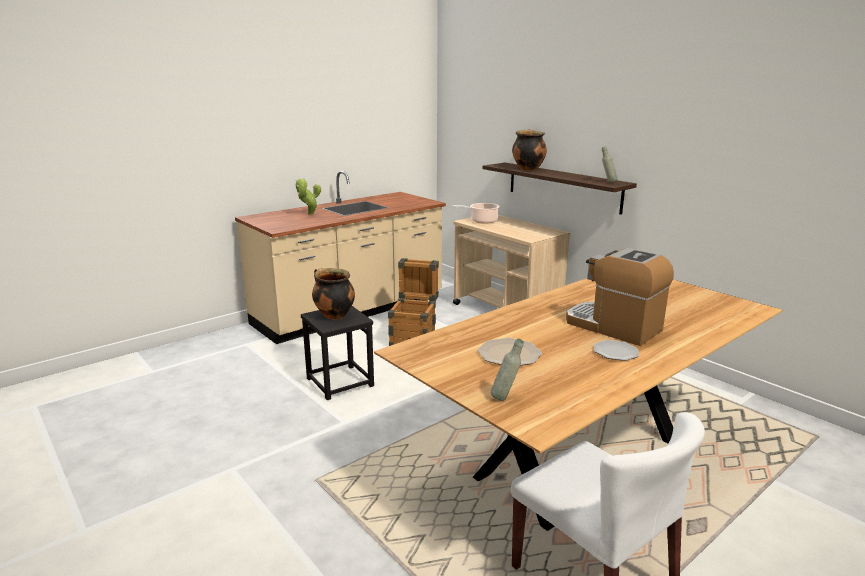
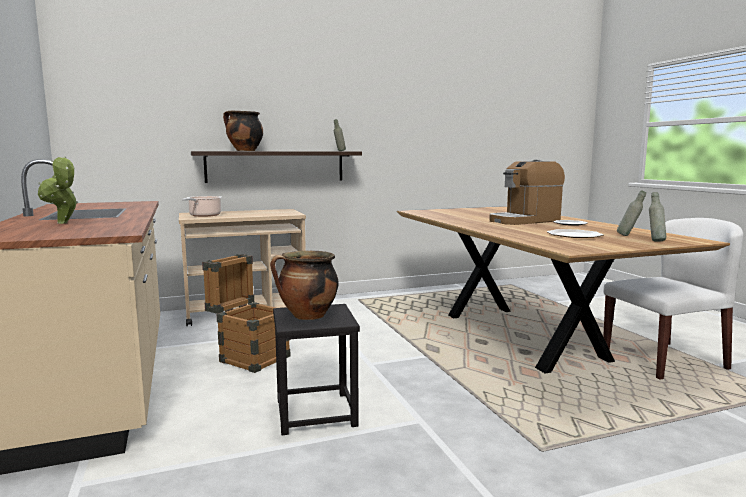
camera: 70 degrees left, 10 degrees down
none -> grey bottle [617,191,646,236]

